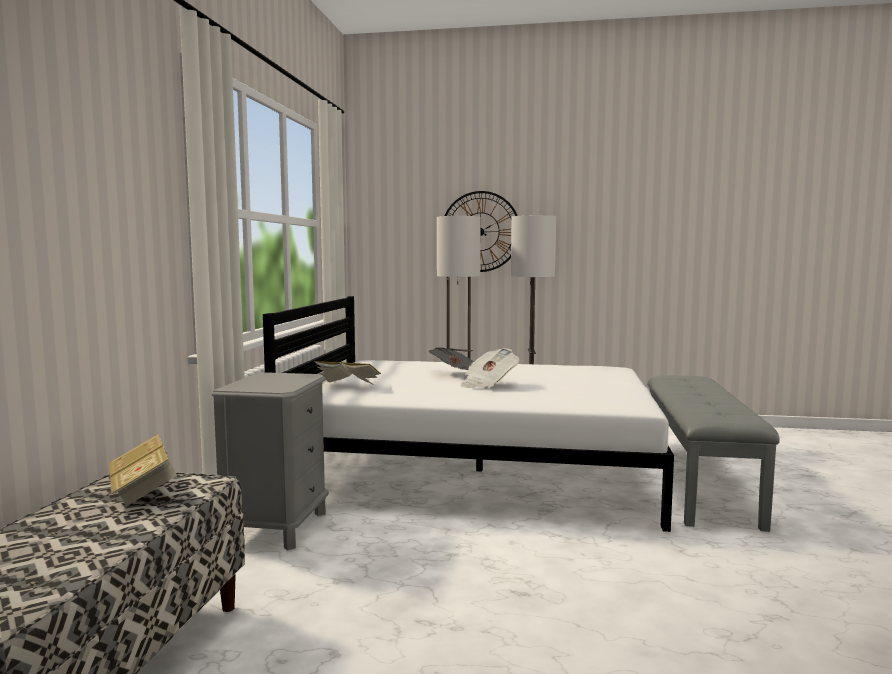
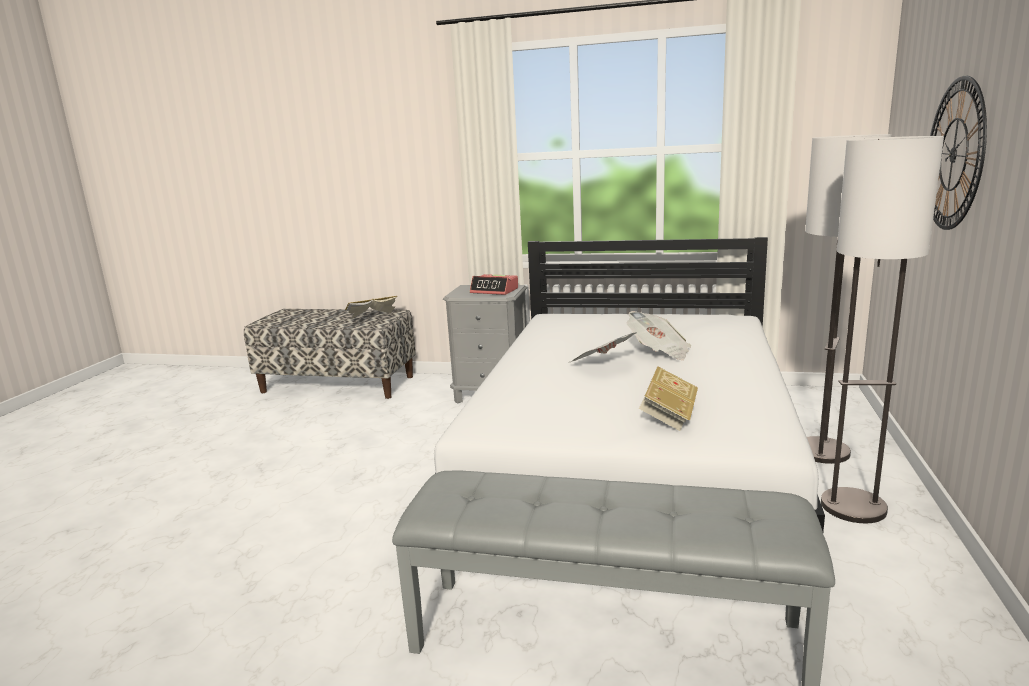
camera: 95 degrees right, 10 degrees up
book [314,361,381,384] -> book moved to [639,366,698,431]
none -> alarm clock [470,274,518,295]

